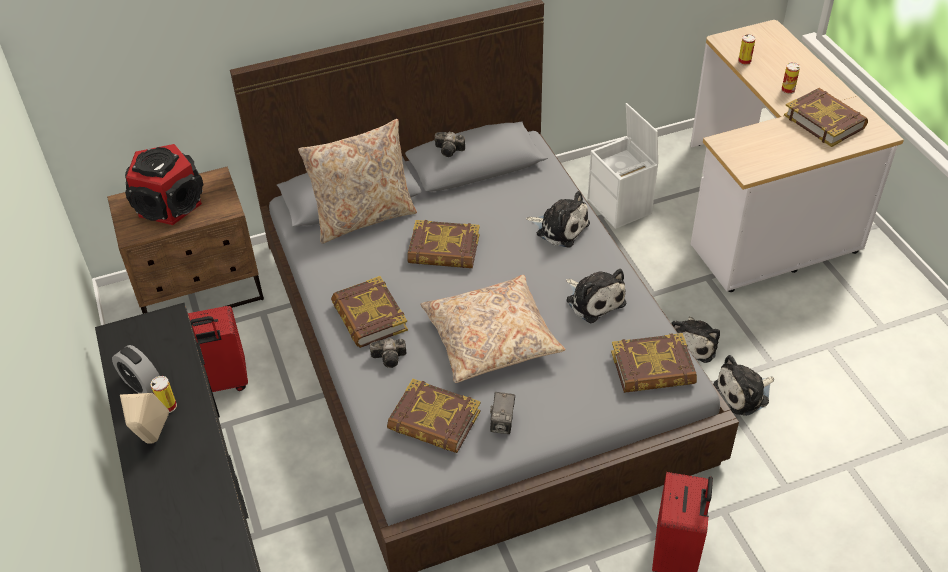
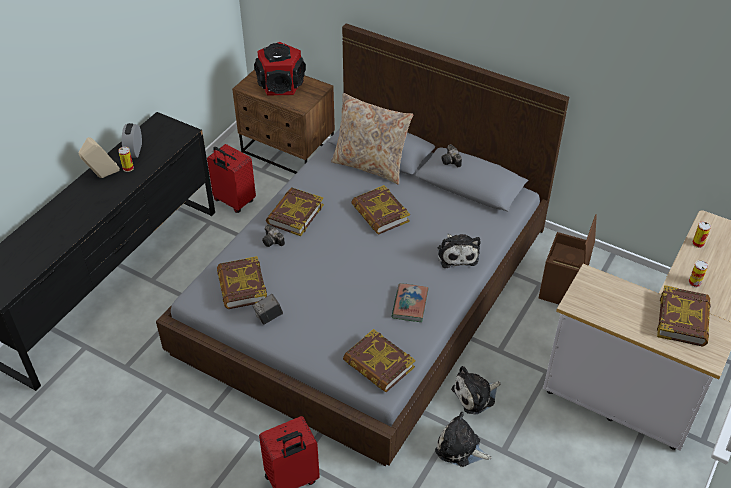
camera: 50 degrees right, 0 degrees up
beige pillow [420,275,565,383] -> none
plush toy [566,269,626,323] -> book [391,283,429,322]
white storage box [587,103,658,229] -> brown storage box [538,214,597,304]

